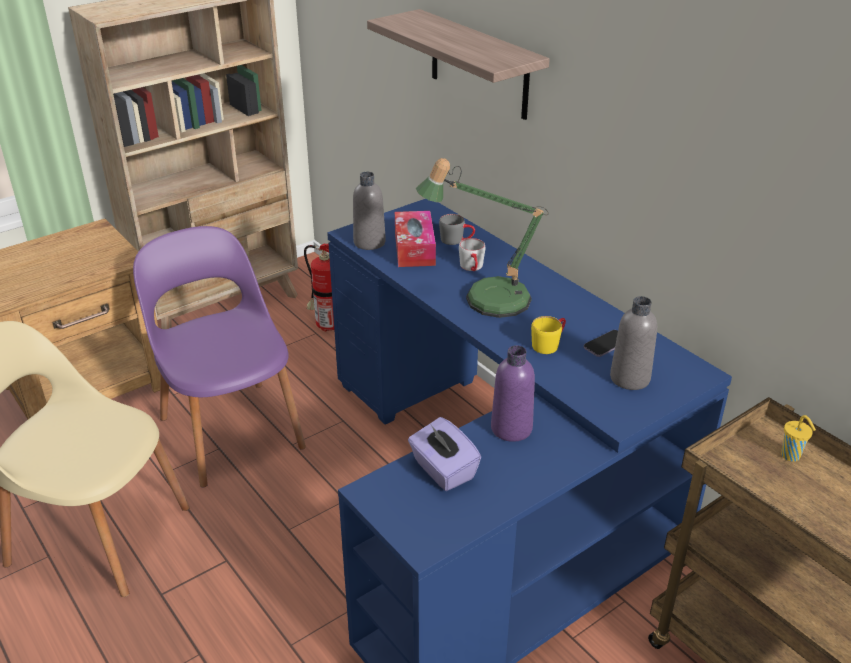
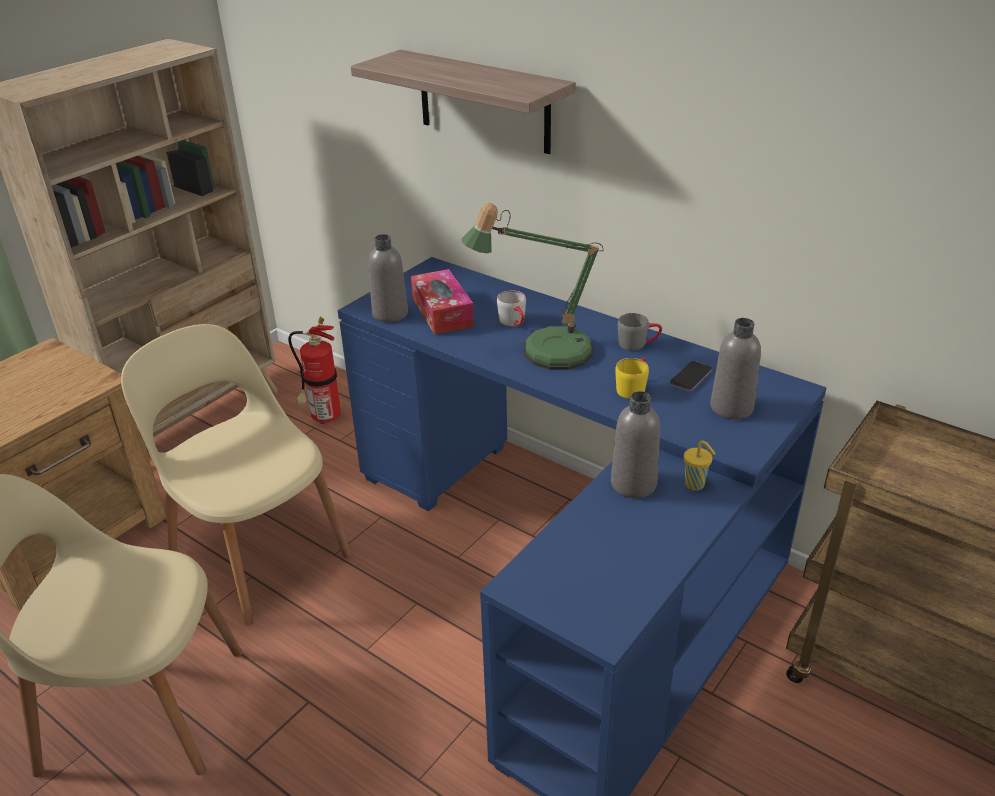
camera: 15 degrees left, 0 degrees up
purple chair [133,226,306,488] -> beige chair [121,324,351,625]
purple tissue box [408,417,481,491] -> none
grey mug [439,214,475,245] -> grey mug moved to [618,313,662,351]
purple bottle [491,345,535,442] -> grey bottle [611,391,660,498]
yellow cup [781,415,816,462] -> yellow cup moved to [684,440,716,491]

